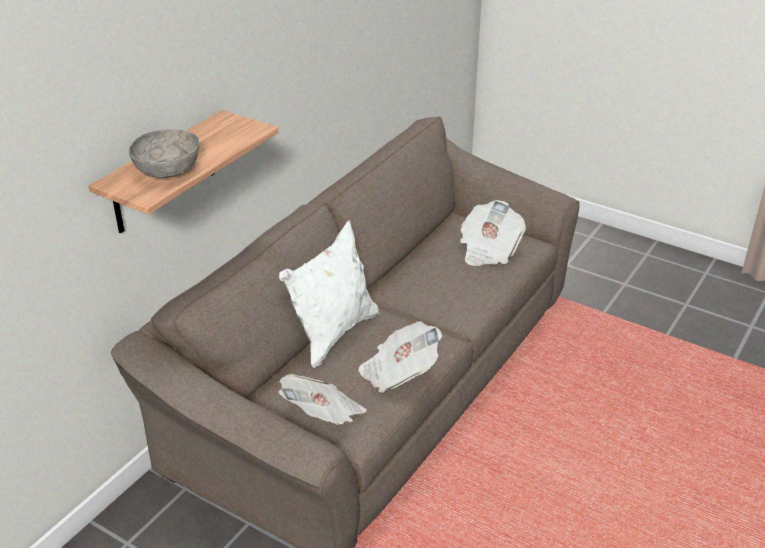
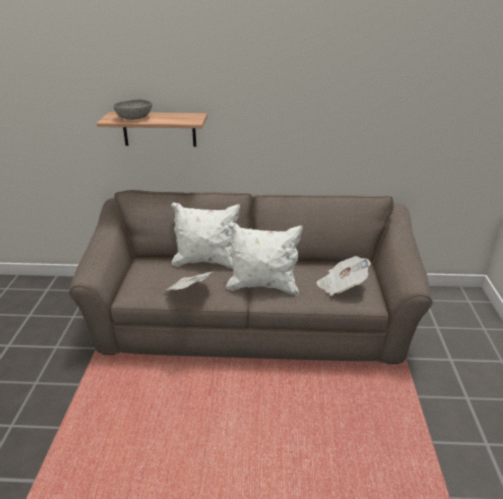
camera: 60 degrees right, 5 degrees down
newspaper [278,374,366,425] -> none
none -> white pillow [226,222,303,296]

